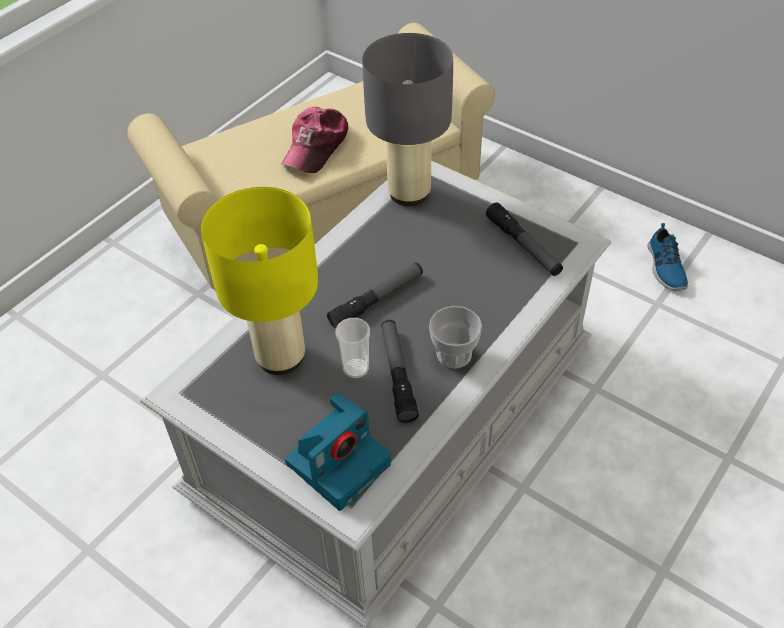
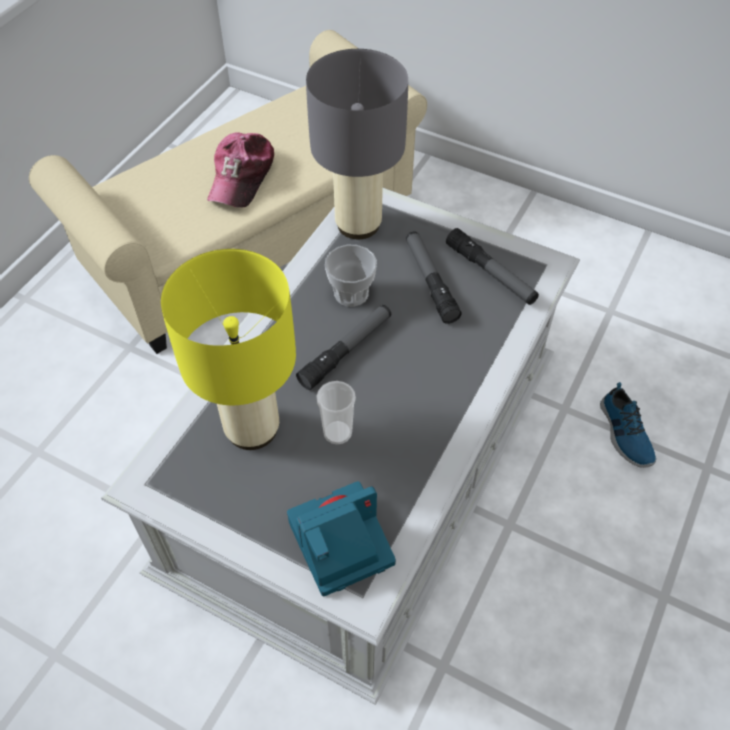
camera: 10 degrees left, 5 degrees up
camera [285,392,391,511] -> camera turned 150 degrees counterclockwise [287,481,396,596]
flashlight [381,320,419,423] -> flashlight moved to [406,231,462,324]
cup [429,306,482,369] -> cup moved to [325,244,377,307]
shoe [647,223,688,291] -> shoe moved to [600,382,656,468]

